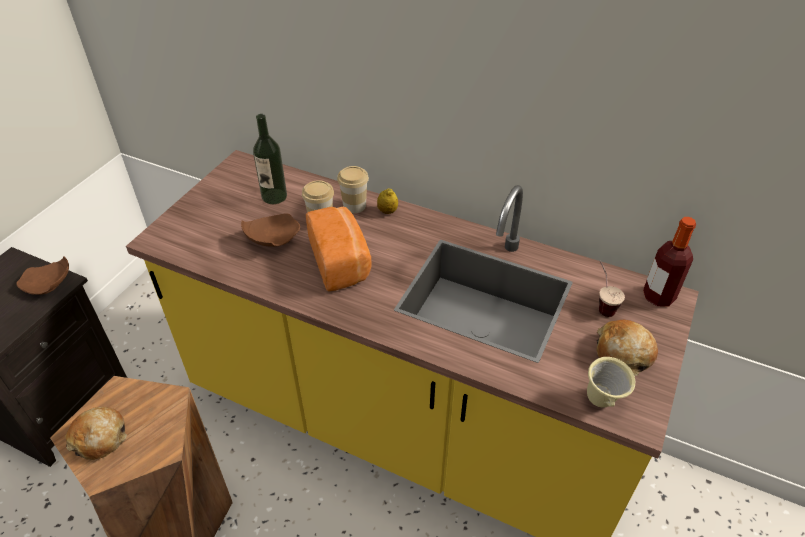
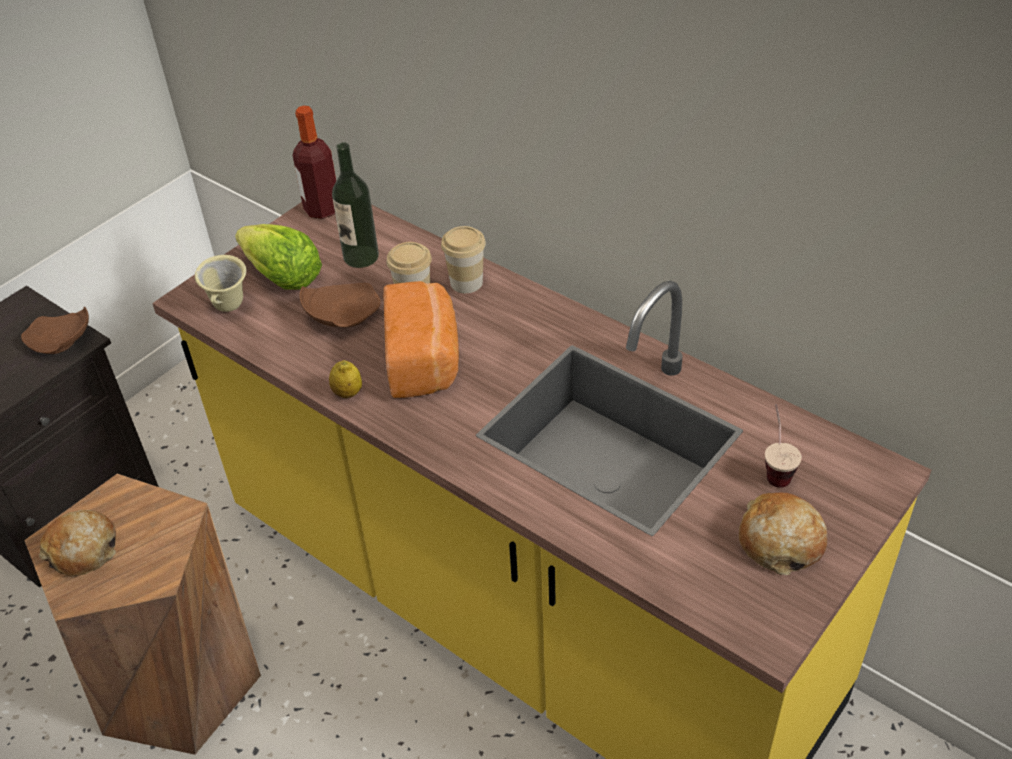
camera: 15 degrees right, 0 degrees up
lemon [377,188,398,214] -> lemon moved to [329,360,362,398]
beige mug [587,357,635,407] -> beige mug moved to [195,255,246,312]
bottle [643,217,696,307] -> bottle moved to [293,106,336,219]
none -> lettuce [235,224,322,290]

